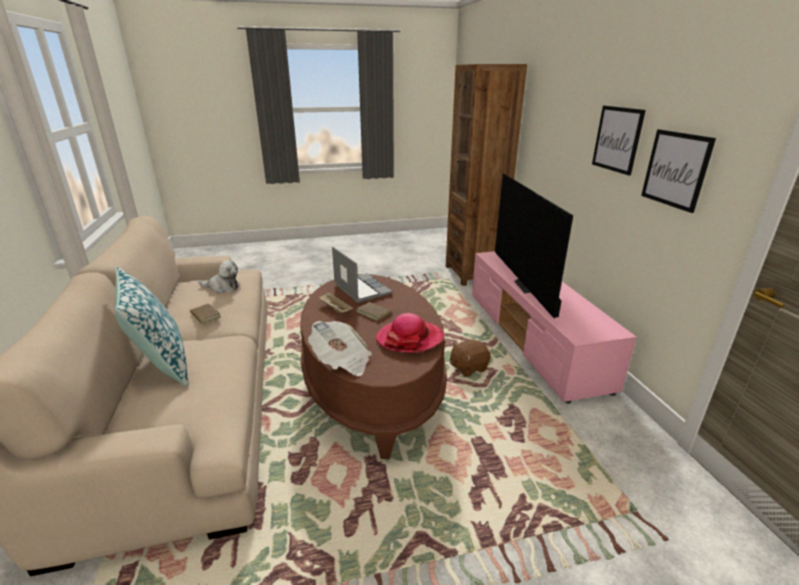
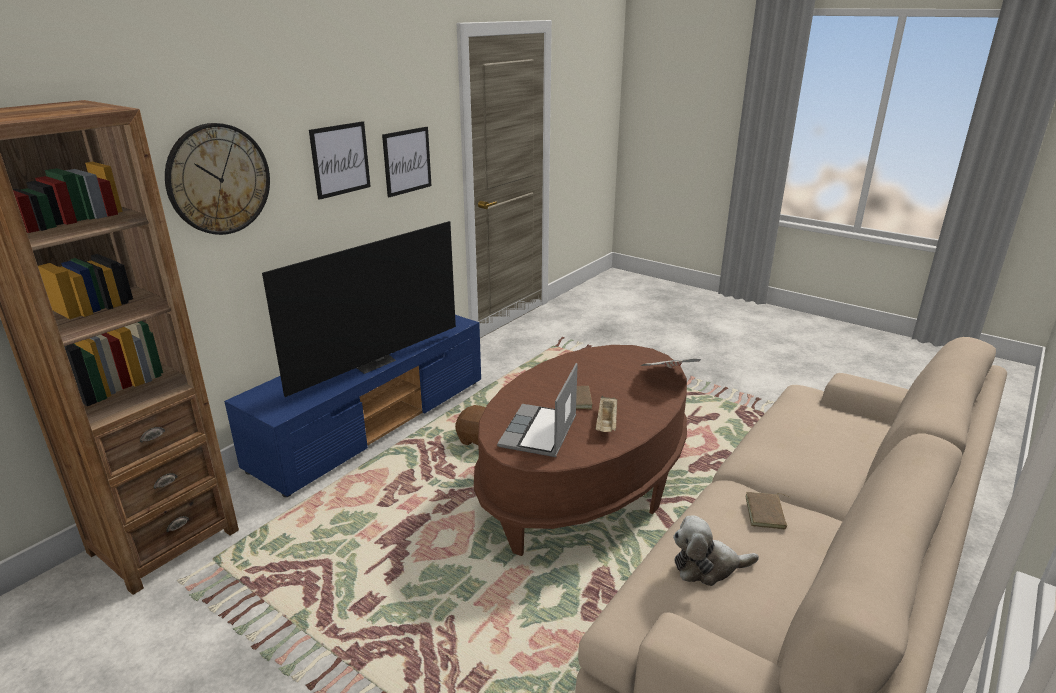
camera: 130 degrees left, 0 degrees up
pillow [115,267,189,387] -> none
plush toy [198,260,240,293] -> plush toy turned 60 degrees counterclockwise [673,515,759,586]
hat [376,313,444,353] -> none
pink tv stand [472,251,637,404] -> blue tv stand [224,315,481,497]
none -> wall clock [165,123,270,235]

